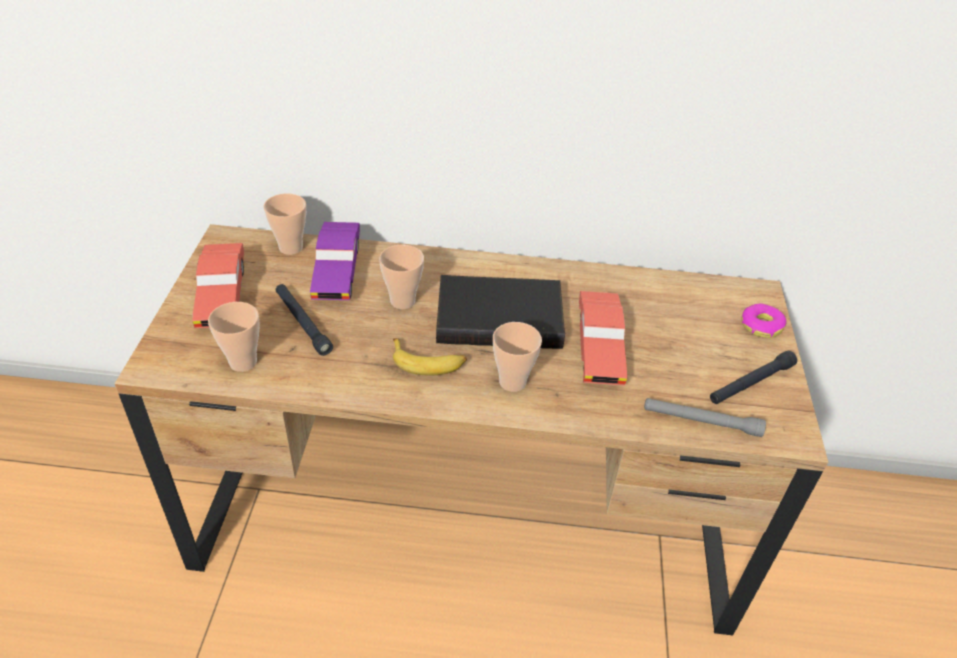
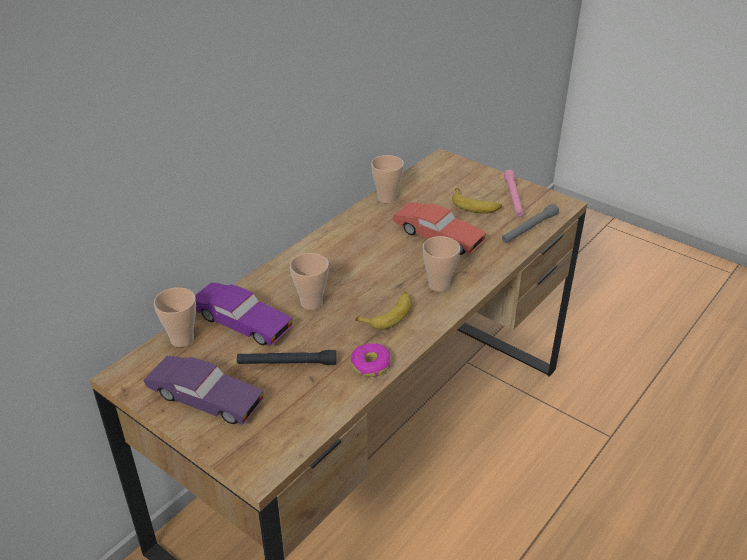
camera: 55 degrees left, 5 degrees down
red toy car [192,243,244,328] -> purple toy car [143,356,264,425]
cup [208,302,260,372] -> cup moved to [371,155,404,203]
black book [436,275,565,349] -> none
black flashlight [710,351,797,404] -> pink flashlight [504,170,524,217]
donut [741,303,787,338] -> donut moved to [351,343,391,377]
none -> banana [452,188,502,214]

